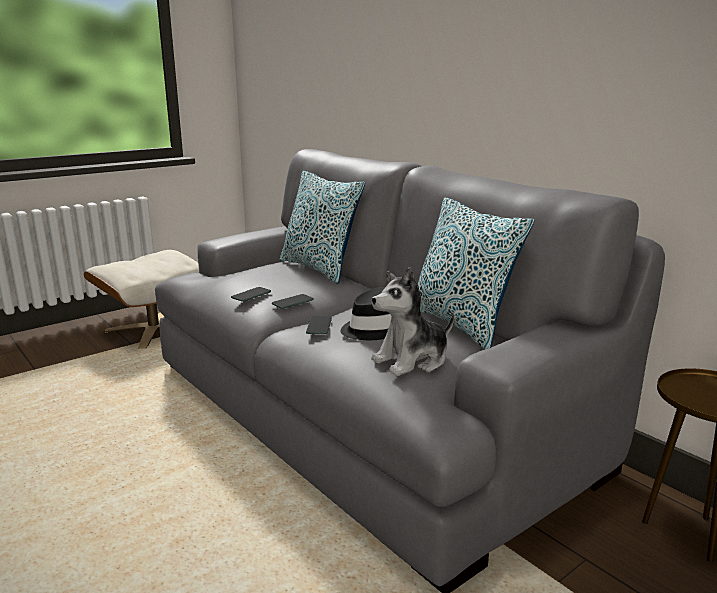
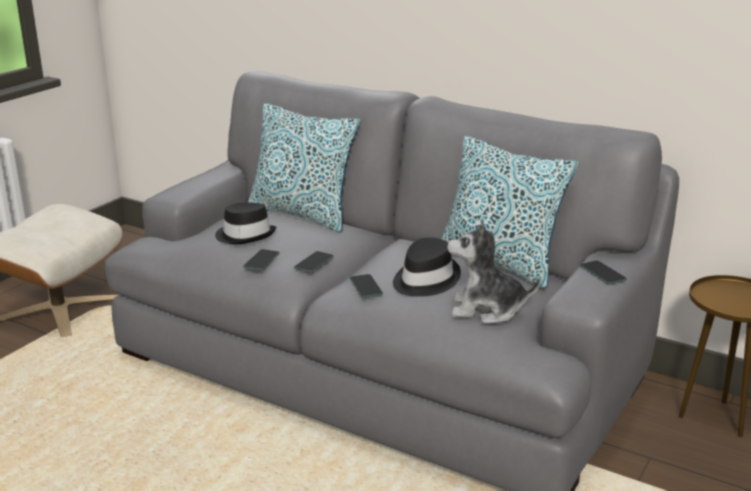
camera: 20 degrees left, 5 degrees up
plush toy [371,267,454,376] -> plush toy turned 60 degrees clockwise [447,221,541,324]
none -> black hat [215,202,276,244]
none -> phone [580,260,627,285]

